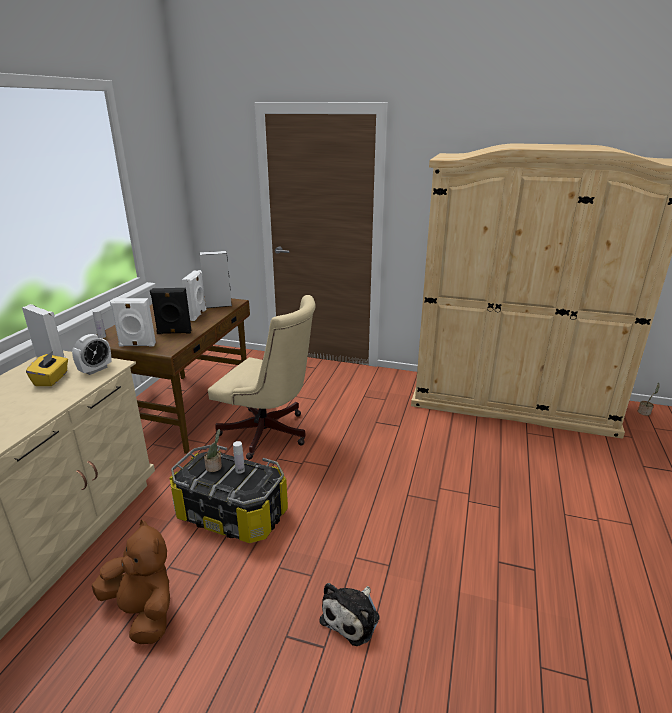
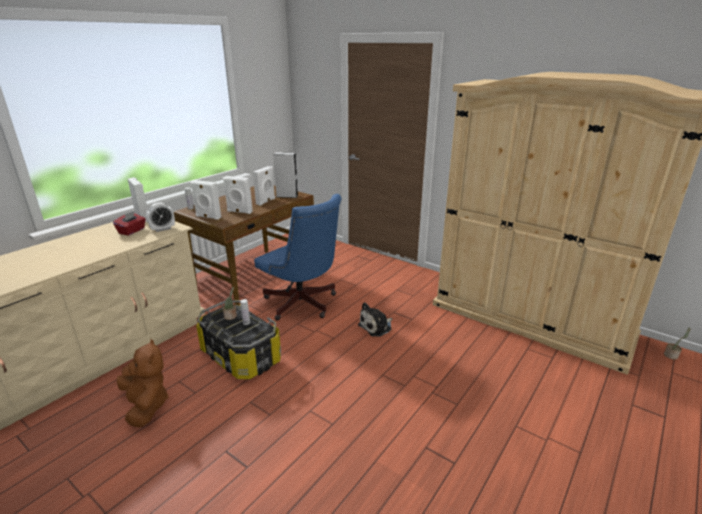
camera: 20 degrees right, 0 degrees up
yellow tissue box [26,351,68,386] -> red tissue box [113,211,146,236]
black speaker [150,288,191,334] -> white speaker [223,176,253,214]
beige office chair [208,295,316,460] -> blue office chair [254,194,342,320]
plush toy [320,583,380,646] -> plush toy moved to [358,302,392,337]

